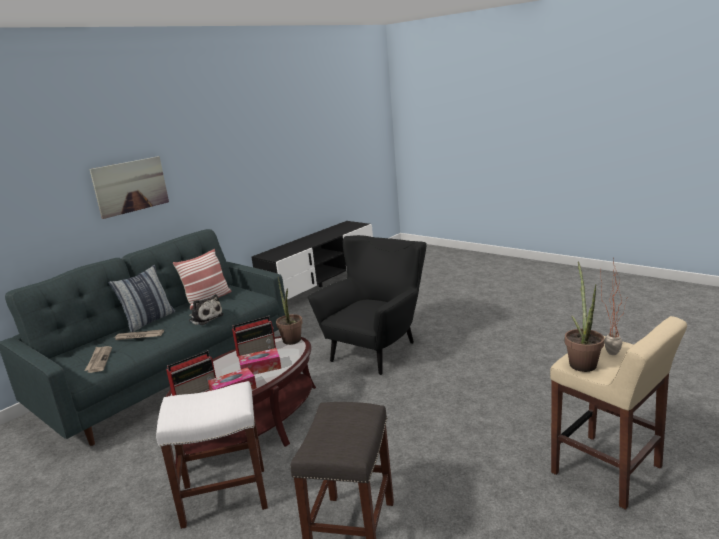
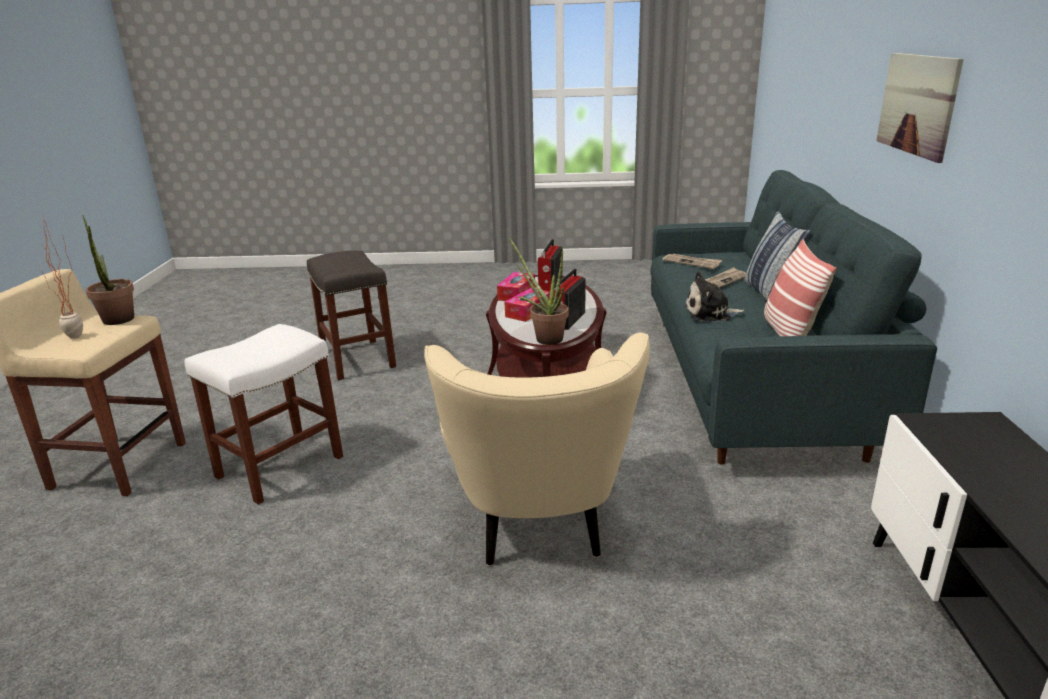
camera: 140 degrees right, 5 degrees up
white stool [156,381,268,529] -> white stool moved to [185,324,343,504]
black armchair [307,235,427,375] -> beige armchair [425,332,650,566]

